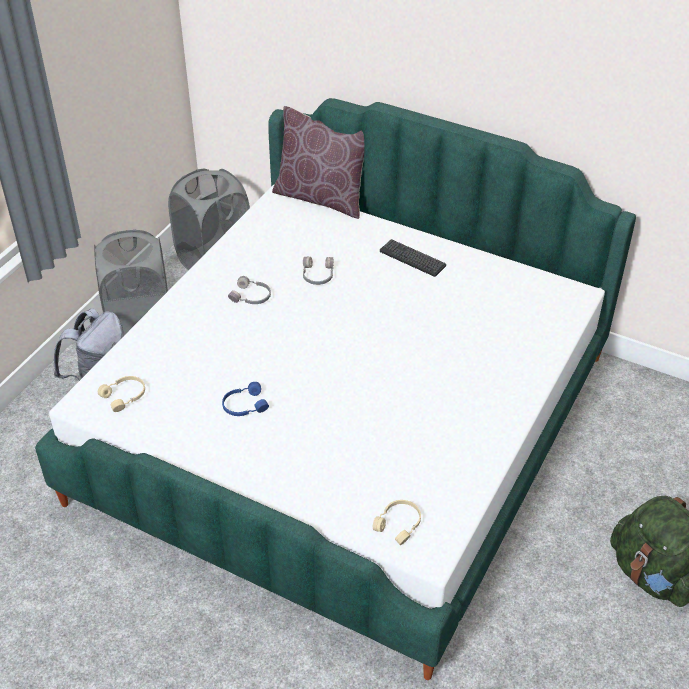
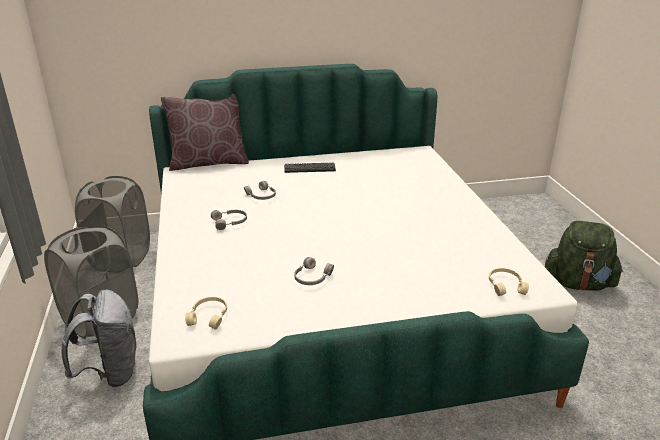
camera: 40 degrees left, 15 degrees down
blue headphones [222,382,269,416] -> grey headphones [294,257,334,285]

